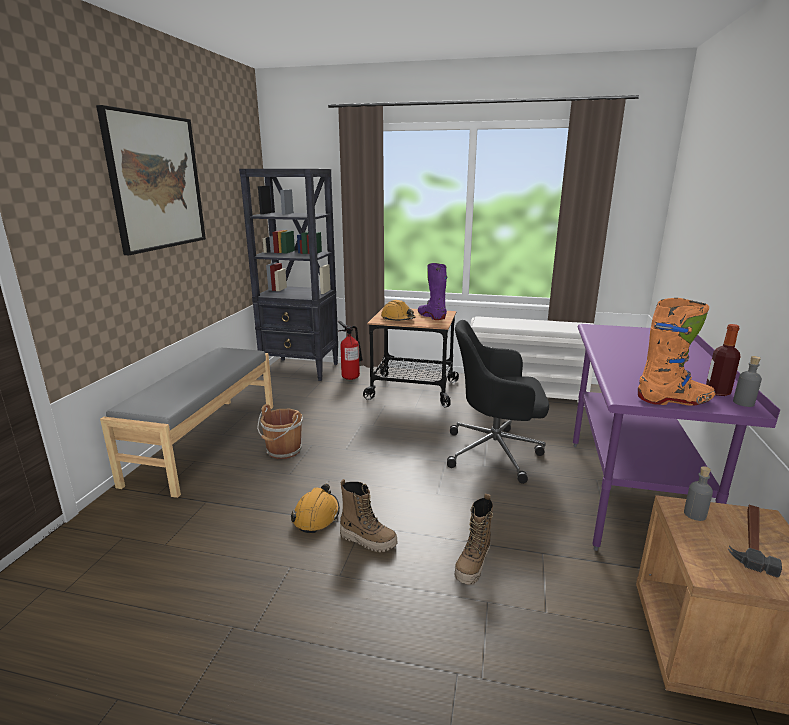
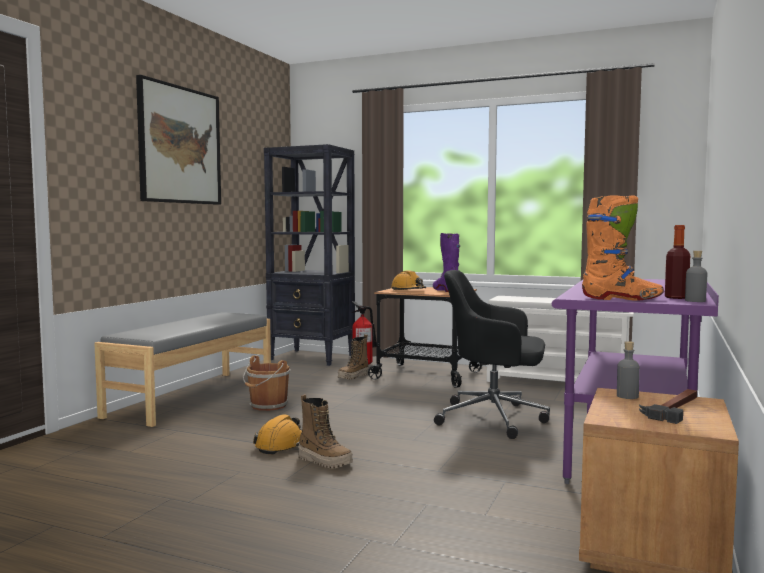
camera: 10 degrees right, 15 degrees down
boot [455,494,493,584] -> boot moved to [338,334,369,380]

